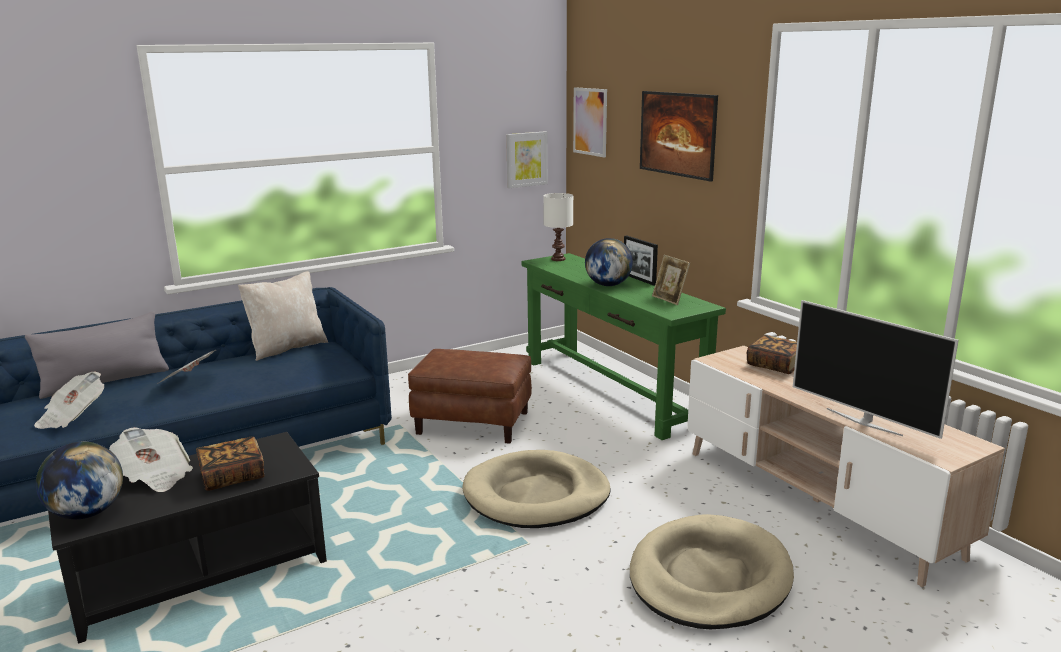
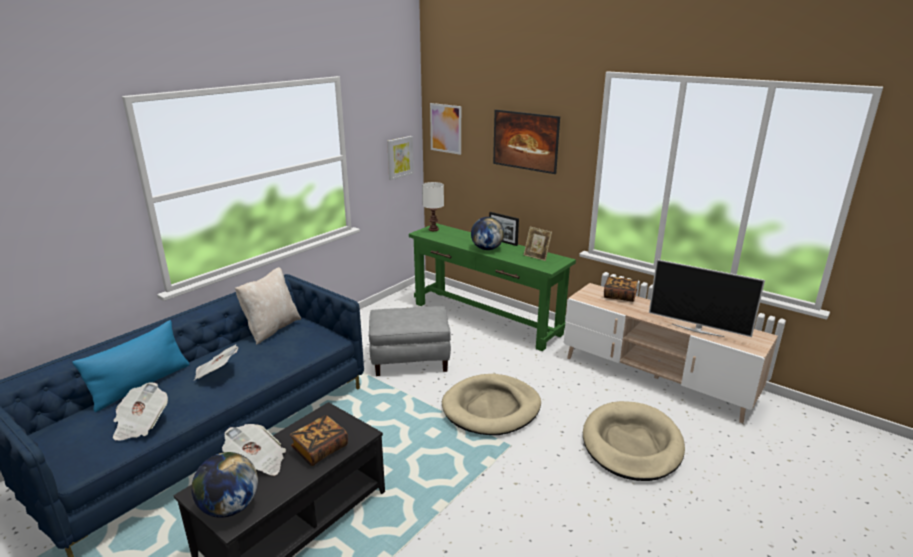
camera: 20 degrees left, 5 degrees up
grey pillow [25,311,169,399] -> blue pillow [73,320,190,412]
brown ottoman [408,349,532,444] -> grey ottoman [369,306,451,376]

